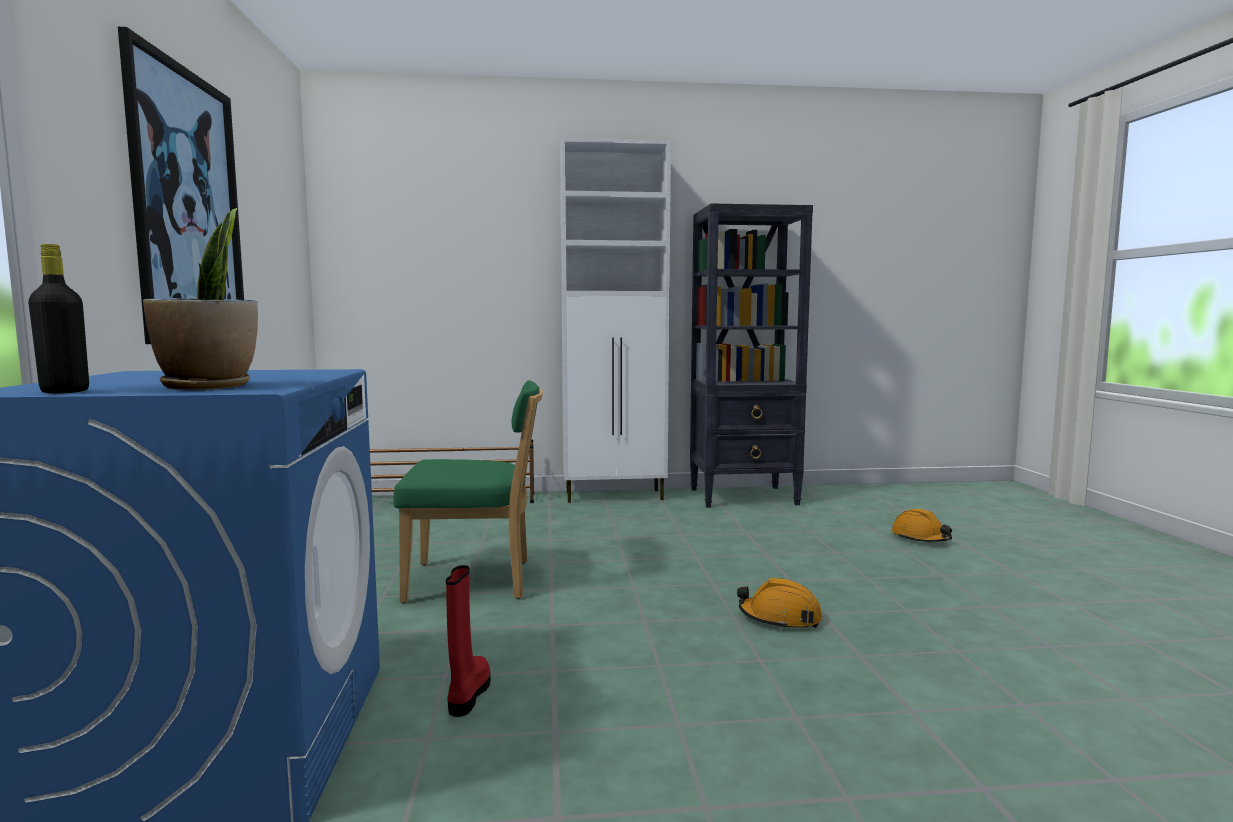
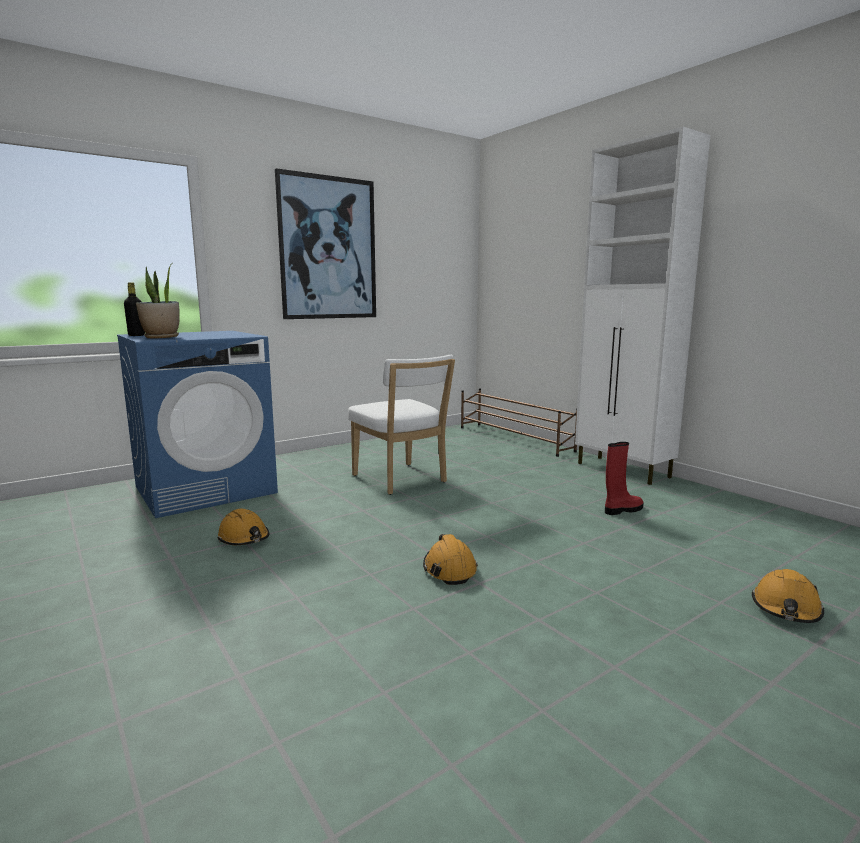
camera: 60 degrees right, 5 degrees up
green chair [394,380,543,603] -> white chair [348,355,455,495]
red boot [446,565,491,717] -> red boot moved to [605,442,644,515]
black bookcase [690,203,813,508] -> none
none -> orange hard hat [218,509,269,545]

